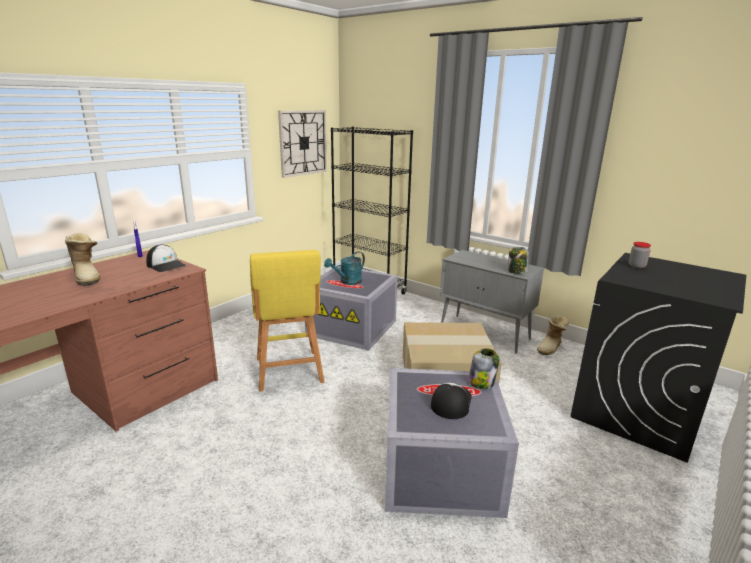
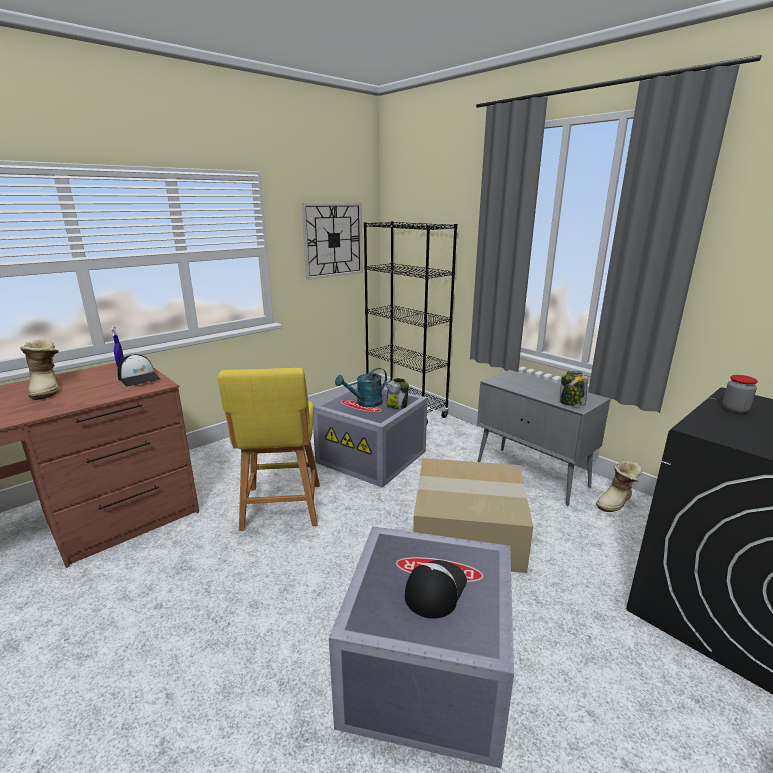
camera: 10 degrees right, 0 degrees up
jar [468,348,500,389] -> jar moved to [386,378,409,409]

